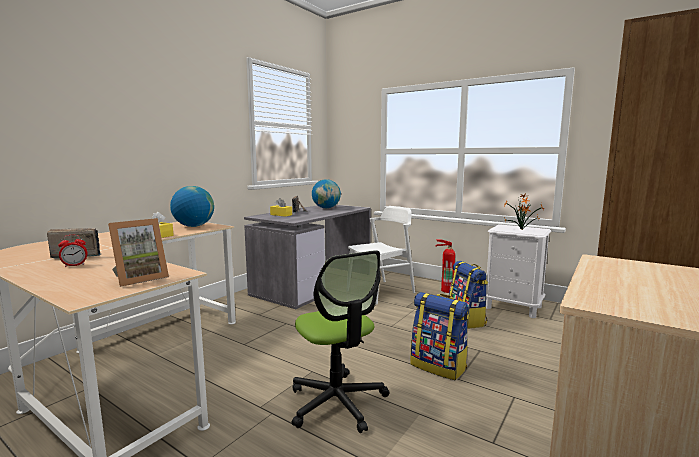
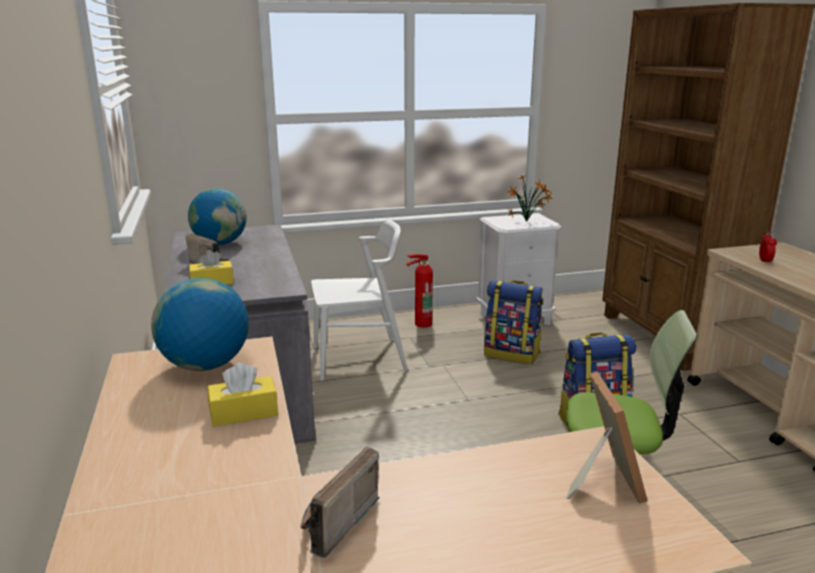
camera: 50 degrees left, 10 degrees up
alarm clock [58,235,88,267] -> alarm clock moved to [759,231,777,264]
white chair [348,206,415,304] -> white chair turned 75 degrees clockwise [311,220,408,381]

